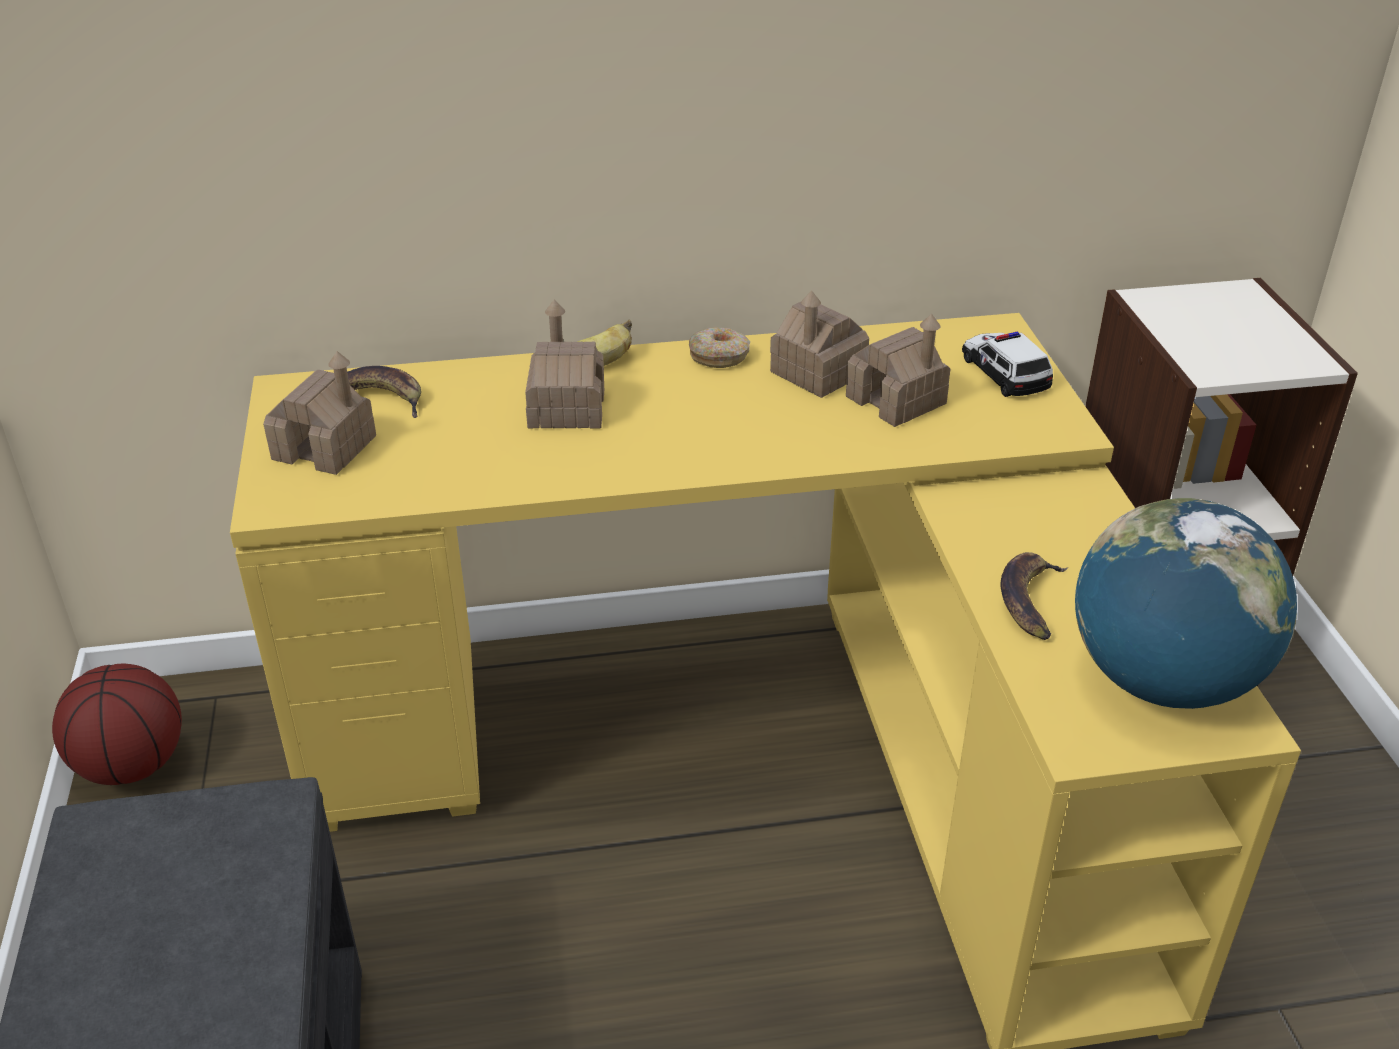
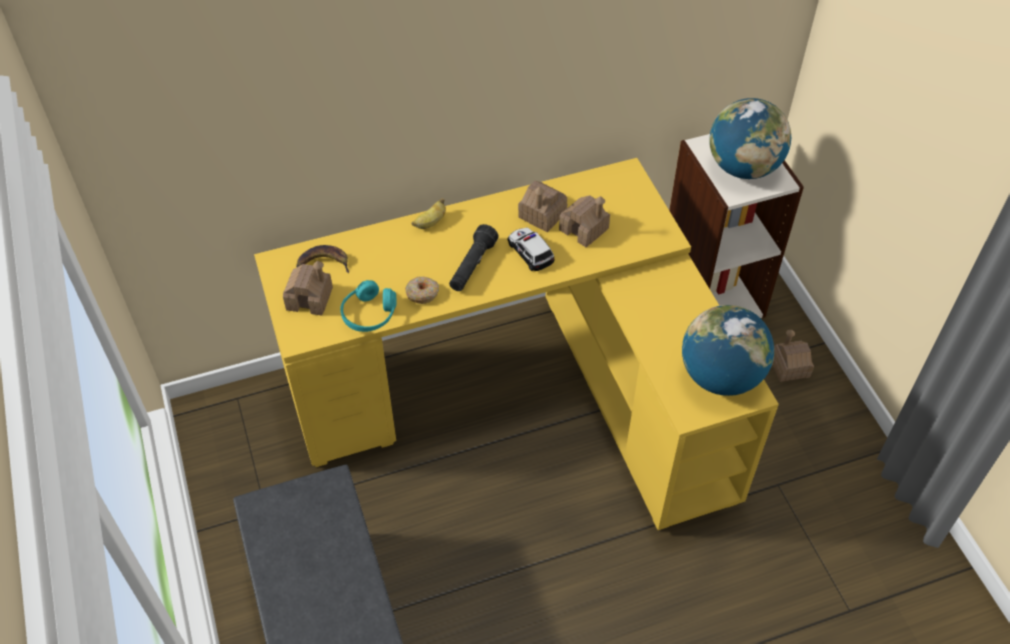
camera: 10 degrees left, 15 degrees up
basketball [52,664,182,785] -> none
toy house [525,300,604,429] -> toy house moved to [773,330,814,382]
donut [689,327,750,368] -> donut moved to [405,277,439,304]
toy car [962,332,1053,397] -> toy car moved to [507,227,554,271]
banana [1000,552,1068,640] -> none
none -> turquoise headphones [340,280,396,332]
none -> black flashlight [449,224,499,291]
none -> globe [709,98,791,179]

